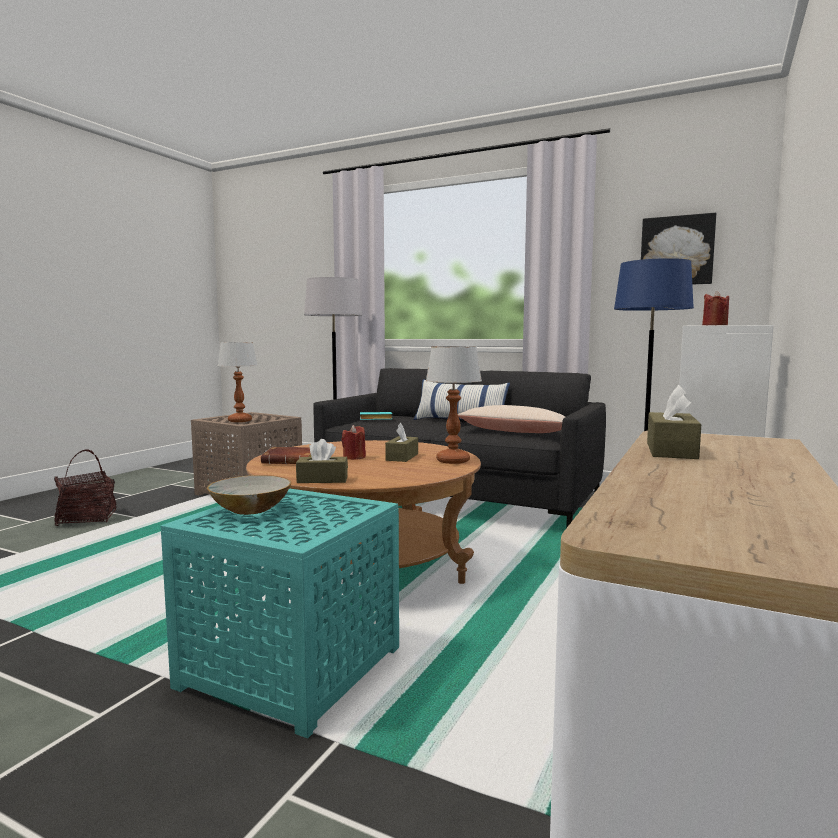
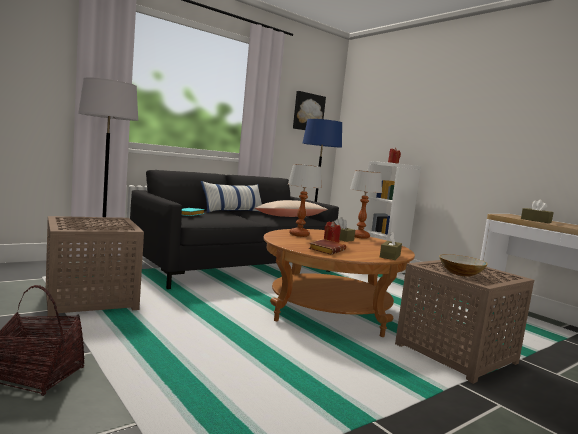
camera: 65 degrees left, 0 degrees up
turquoise side table [161,488,399,739] -> brown side table [395,260,534,384]
table lamp [218,342,257,422] -> table lamp moved to [288,164,322,237]

